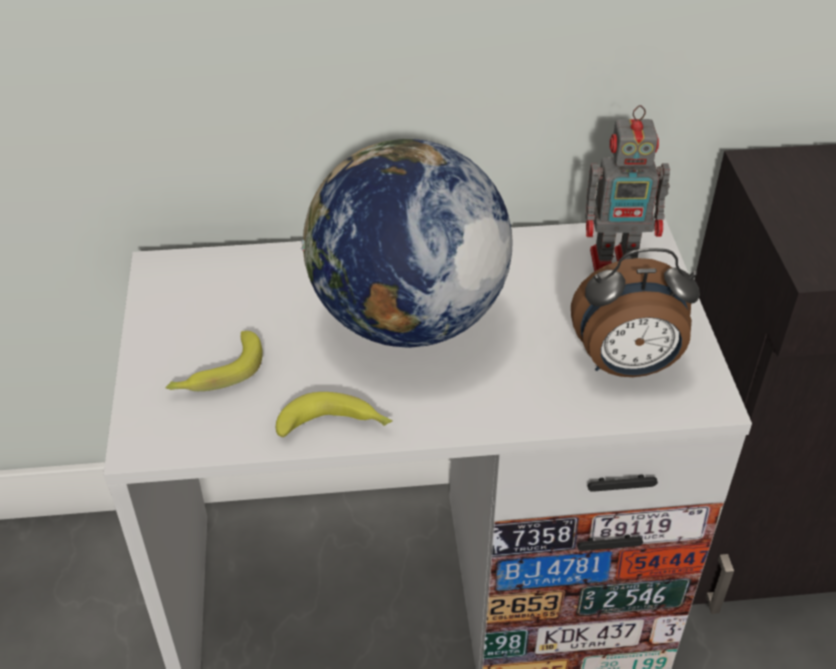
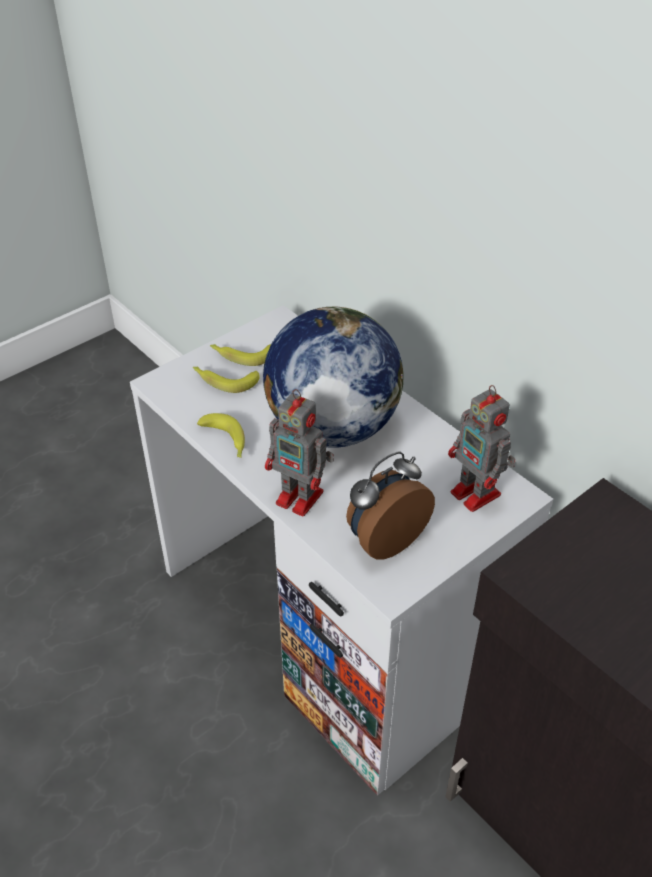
camera: 55 degrees right, 0 degrees up
alarm clock [571,248,700,377] -> alarm clock turned 90 degrees clockwise [346,452,435,560]
none -> banana [210,344,271,366]
none -> toy robot [265,389,334,517]

